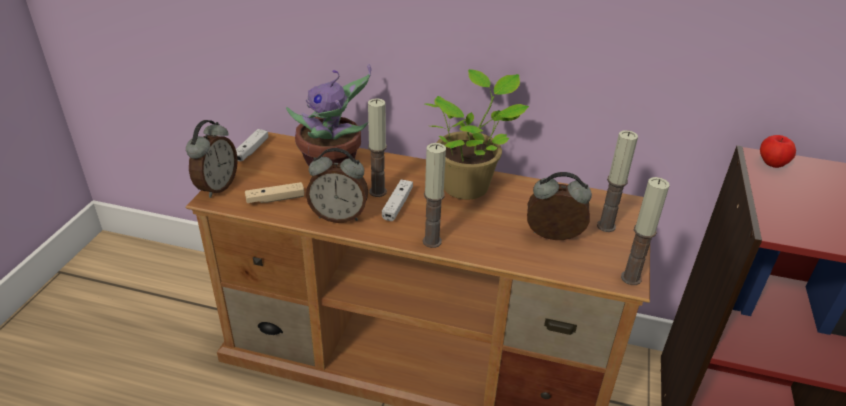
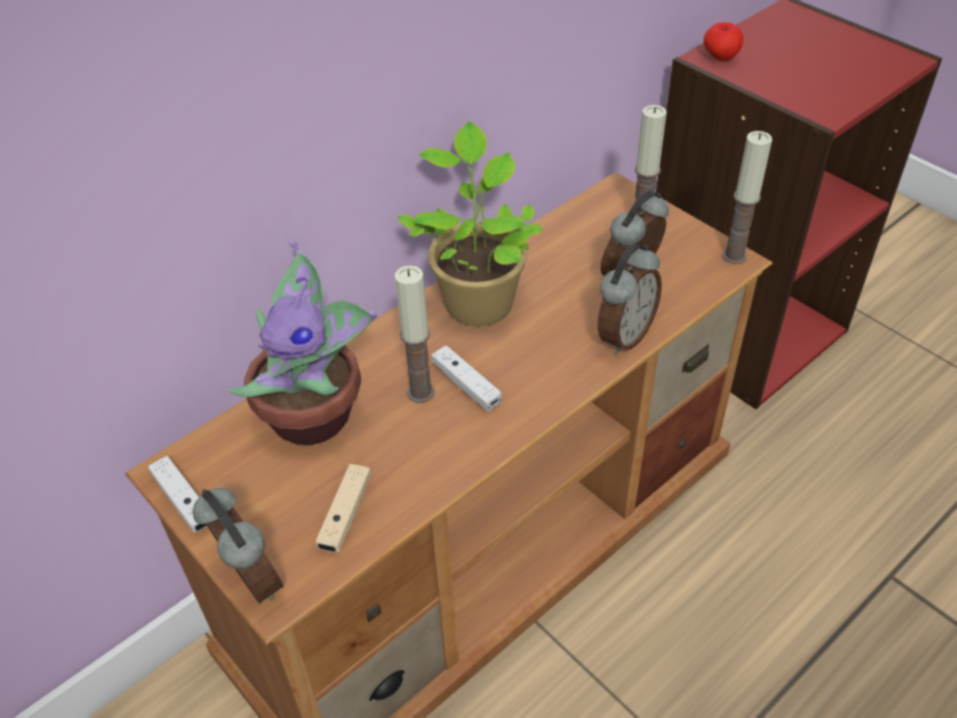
camera: 55 degrees left, 10 degrees up
alarm clock [306,148,368,223] -> alarm clock moved to [598,244,662,355]
candle [423,143,446,248] -> none

